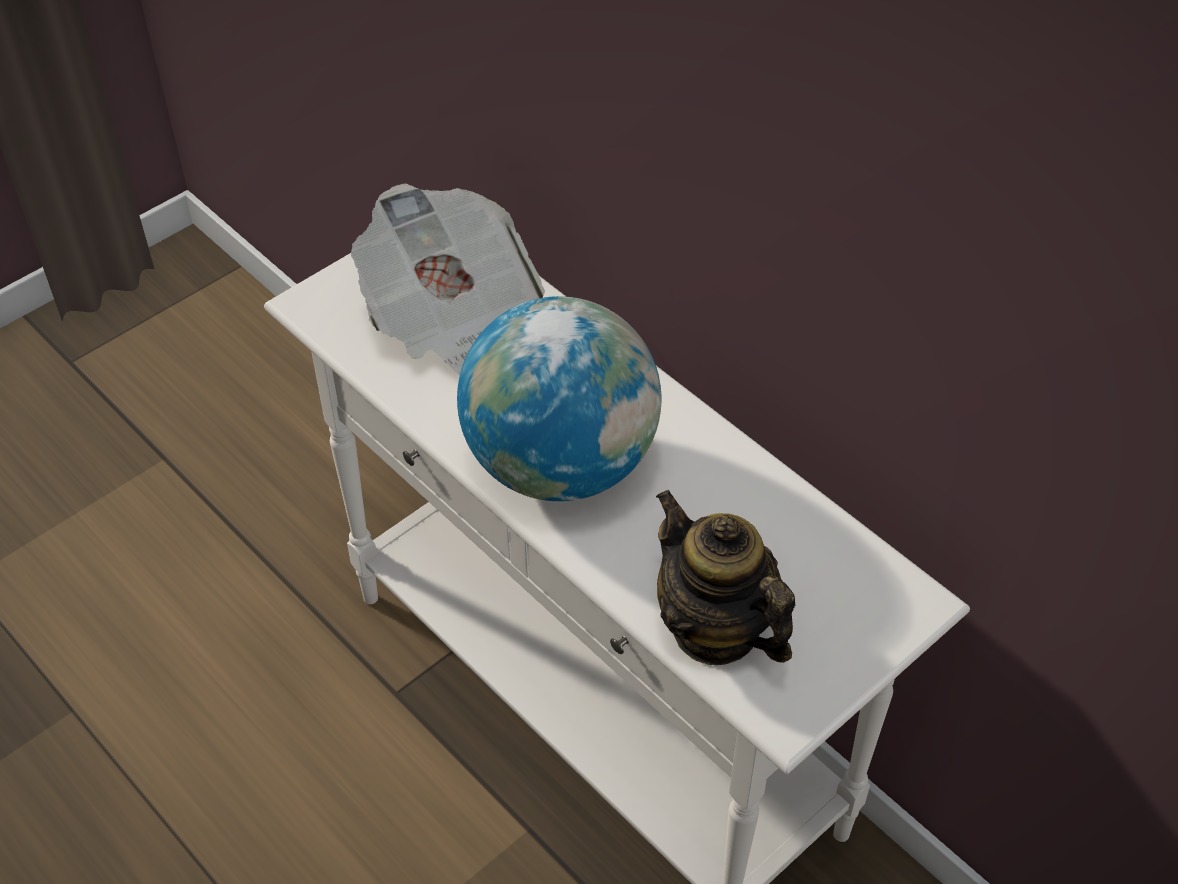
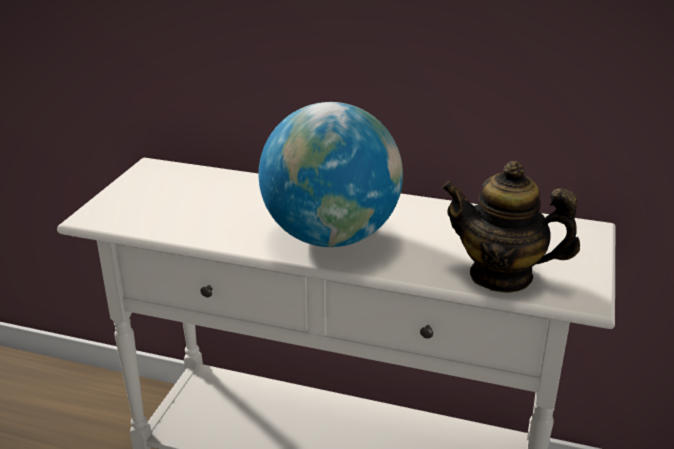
camera: 30 degrees left, 20 degrees down
newspaper [351,184,545,376] -> none

